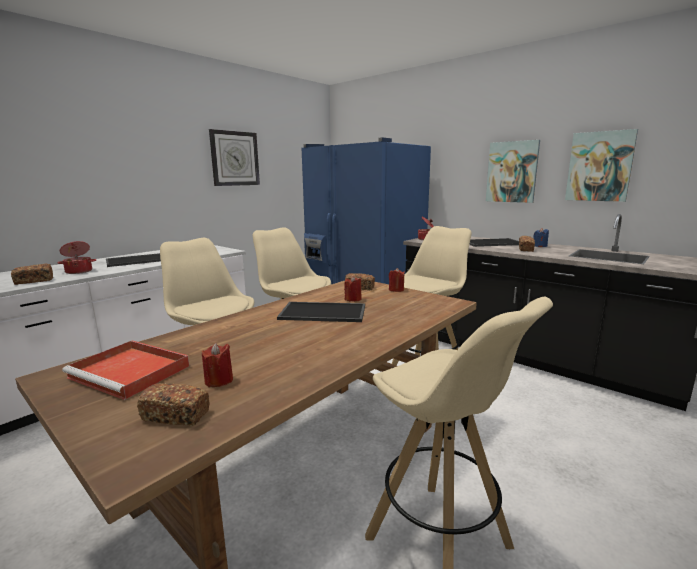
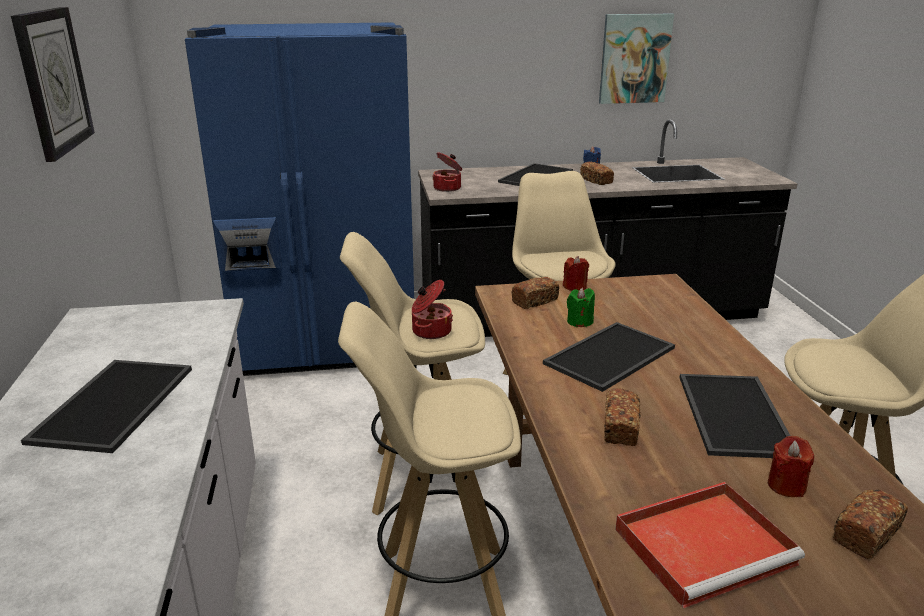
camera: 50 degrees left, 10 degrees up
bread [11,264,53,285] -> bread moved to [604,388,641,446]
cooking pot [58,241,96,274] -> cooking pot moved to [412,280,453,339]
red candle [344,276,361,302] -> green candle [567,288,595,327]
picture [486,140,540,203] -> none
none -> tray [679,374,791,458]

